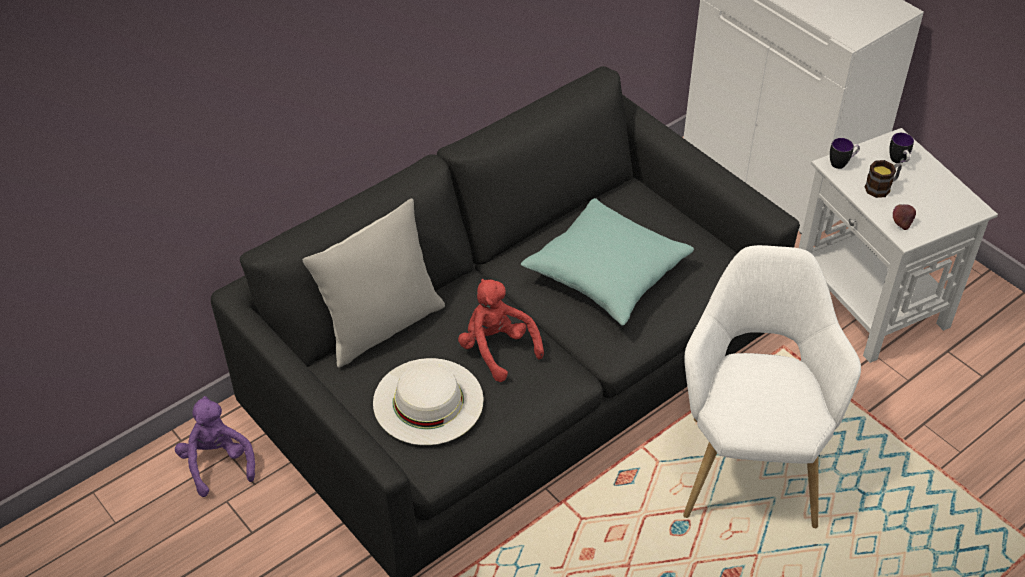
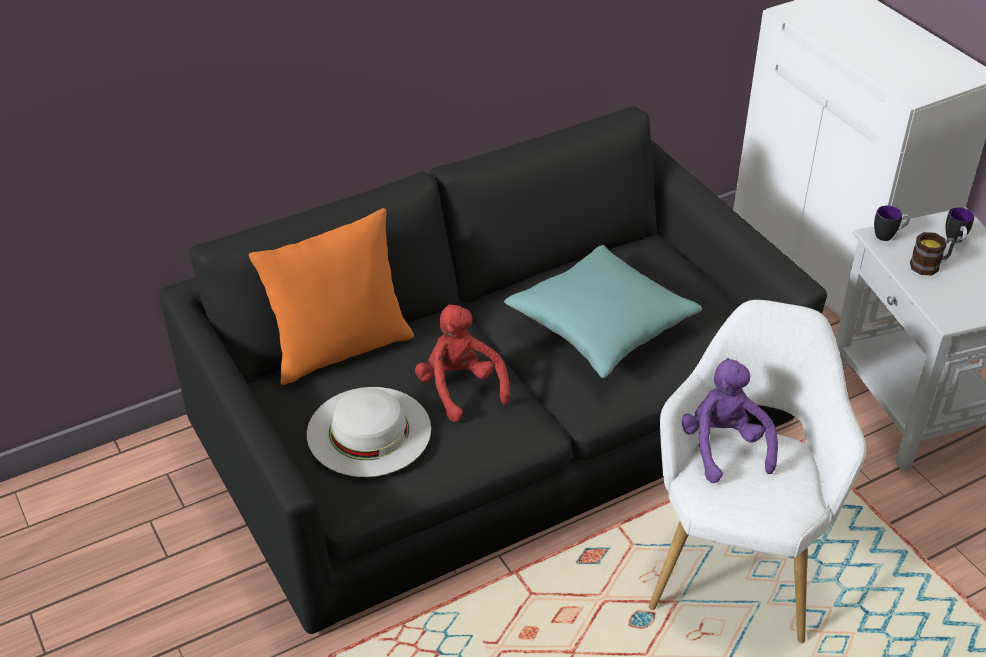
camera: 10 degrees right, 5 degrees down
purple plush toy [175,396,255,497] -> purple plush toy moved to [682,358,778,483]
grey pillow [302,198,445,368] -> orange pillow [249,208,414,385]
apple [893,204,916,230] -> none

